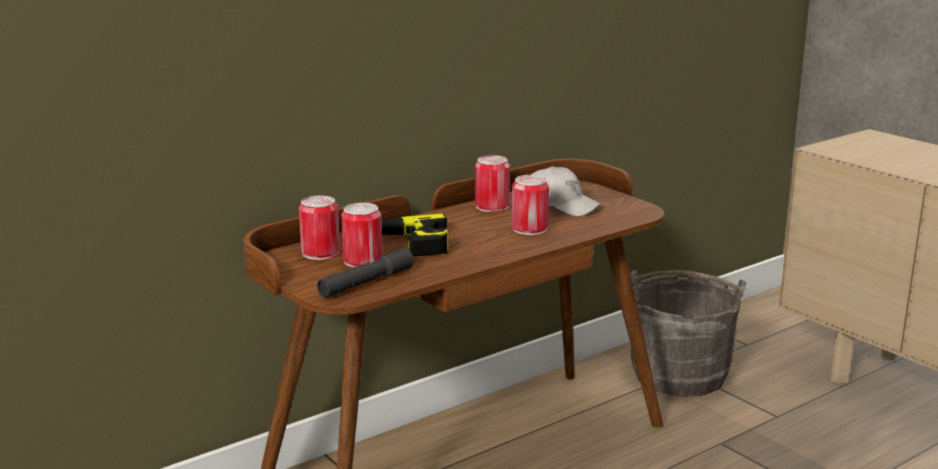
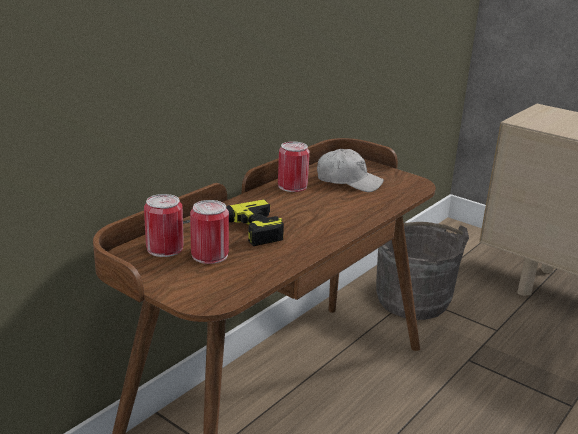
camera: 15 degrees left, 5 degrees up
grey flashlight [317,248,414,298] -> none
can [512,175,549,235] -> none

